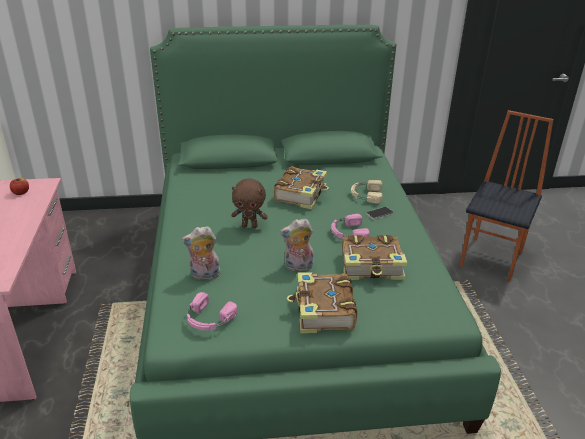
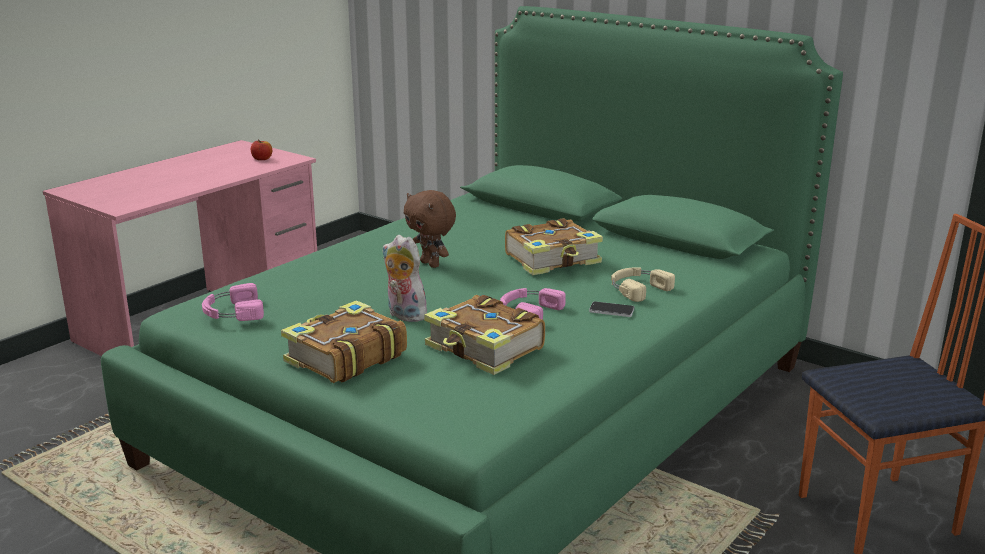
camera: 45 degrees right, 10 degrees down
plush toy [181,226,221,280] -> none

